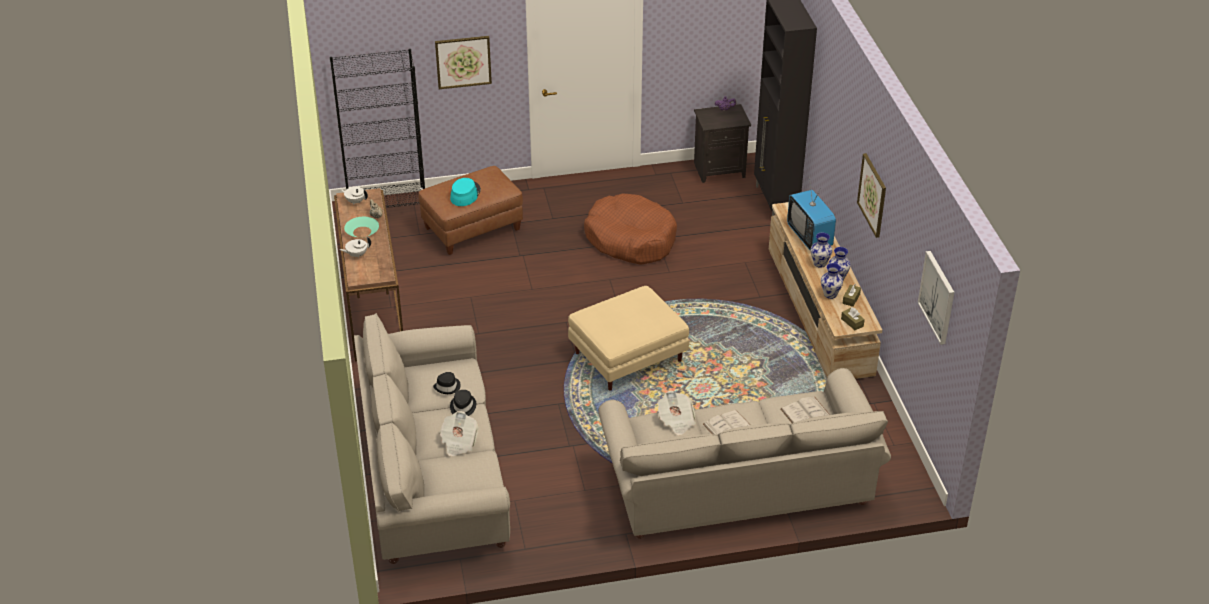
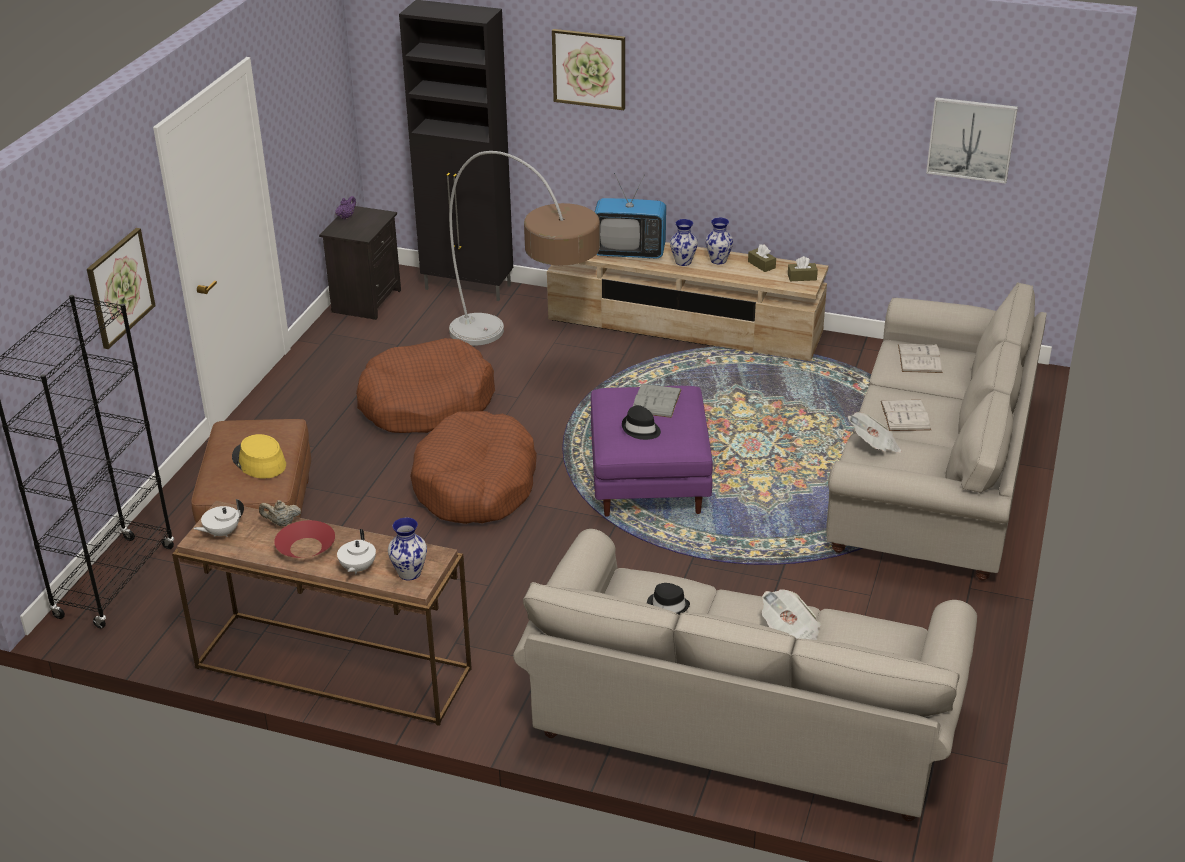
camera: 60 degrees left, 5 degrees down
turquoise bowl [344,217,379,237] -> red bowl [274,520,335,558]
turquoise hat [450,178,481,206] -> yellow hat [232,434,286,479]
black hat [450,390,476,416] -> black hat moved to [622,405,661,440]
beige ottoman [568,286,689,391] -> purple ottoman [591,386,713,517]
vase [821,263,843,299] -> vase moved to [388,518,427,580]
picture [857,153,886,238] -> picture moved to [552,29,625,110]
none -> brown dog bed [410,411,537,524]
none -> floor lamp [449,151,600,346]
none -> grey book [633,384,682,418]

